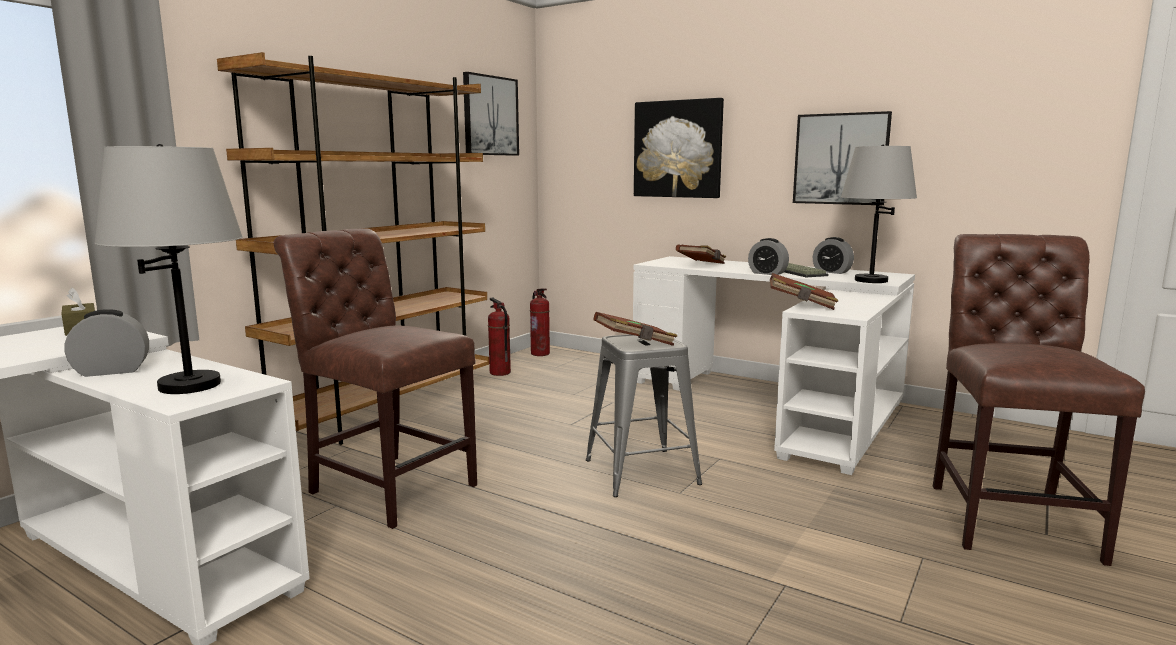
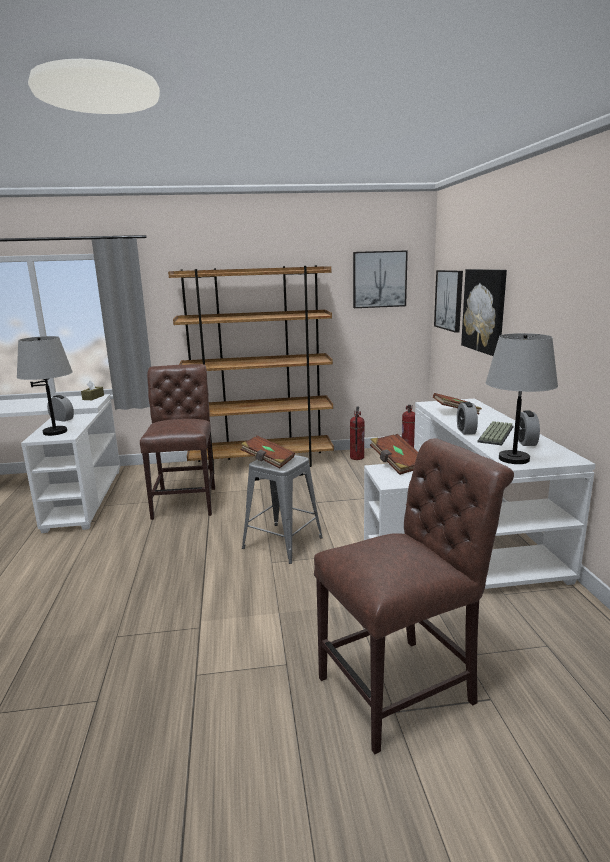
camera: 50 degrees right, 5 degrees up
picture [793,111,892,205] -> picture moved to [434,270,463,333]

